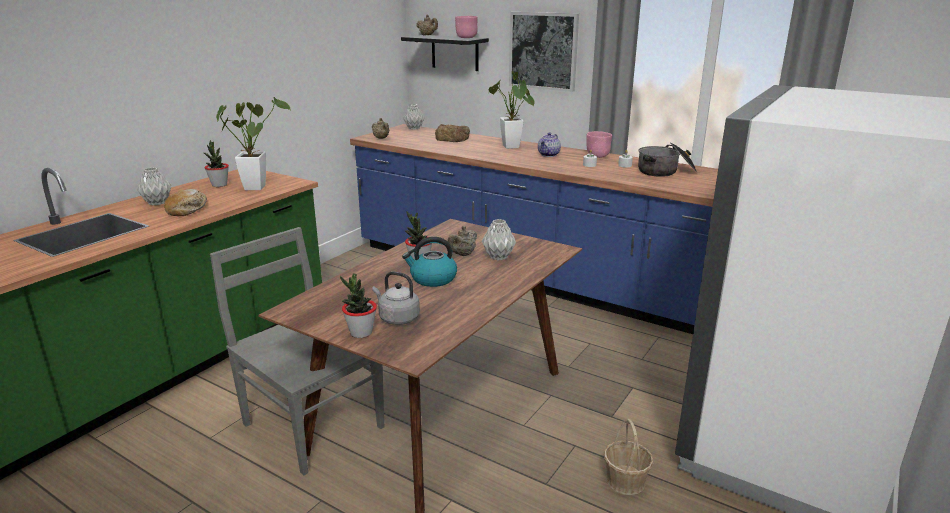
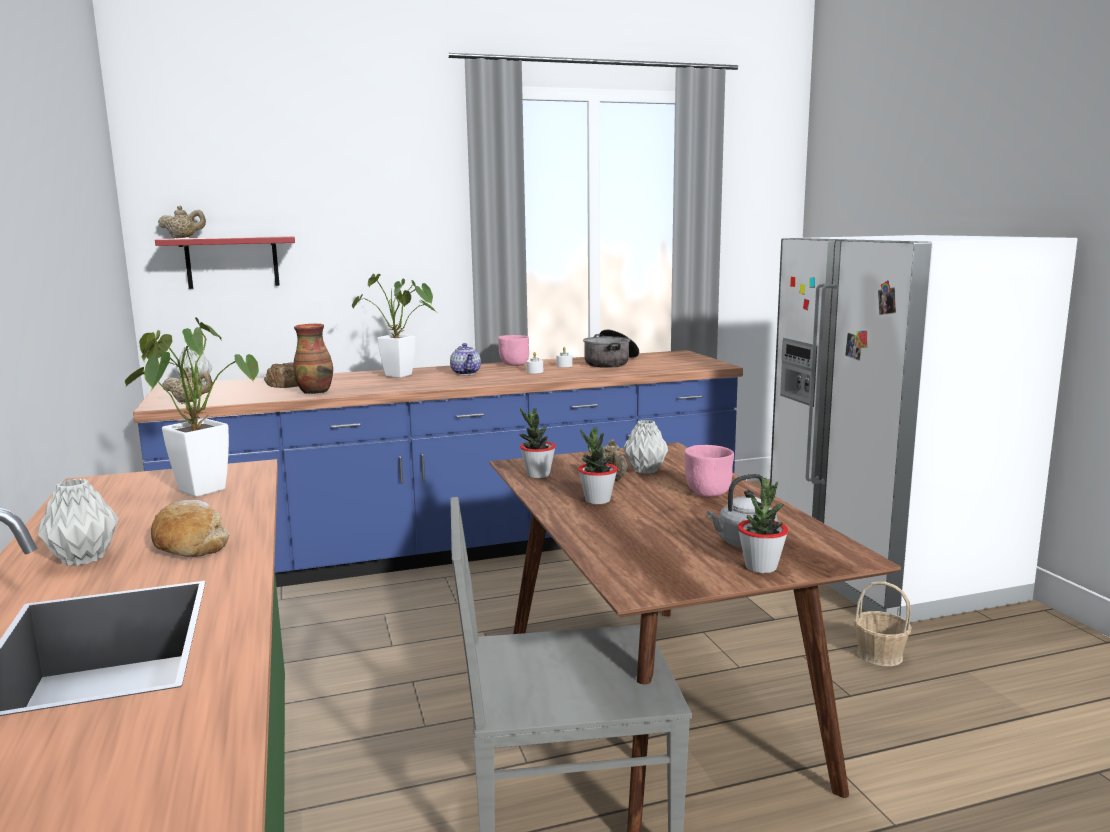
camera: 50 degrees left, 10 degrees down
potted plant [204,140,229,187] -> potted plant moved to [519,408,556,478]
black shelf [401,35,489,71] -> red shelf [155,236,295,289]
kettle [402,237,457,287] -> none
pink bowl [455,16,478,38] -> pink bowl moved to [684,445,734,497]
picture [509,12,579,92] -> none
none -> vase [293,324,333,394]

